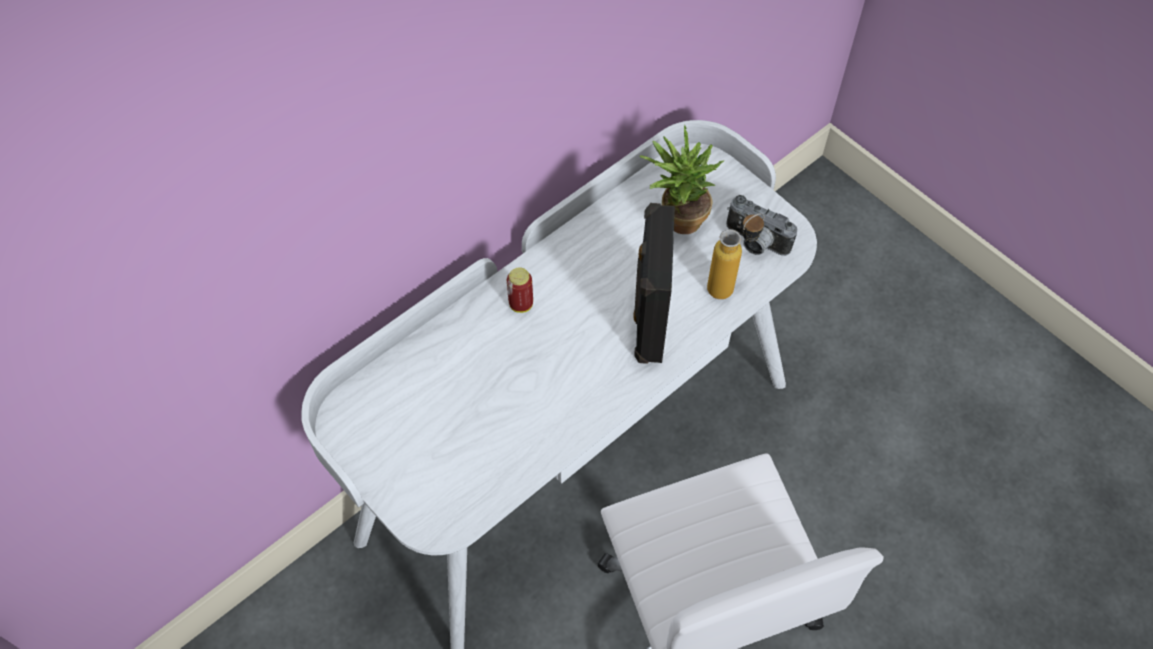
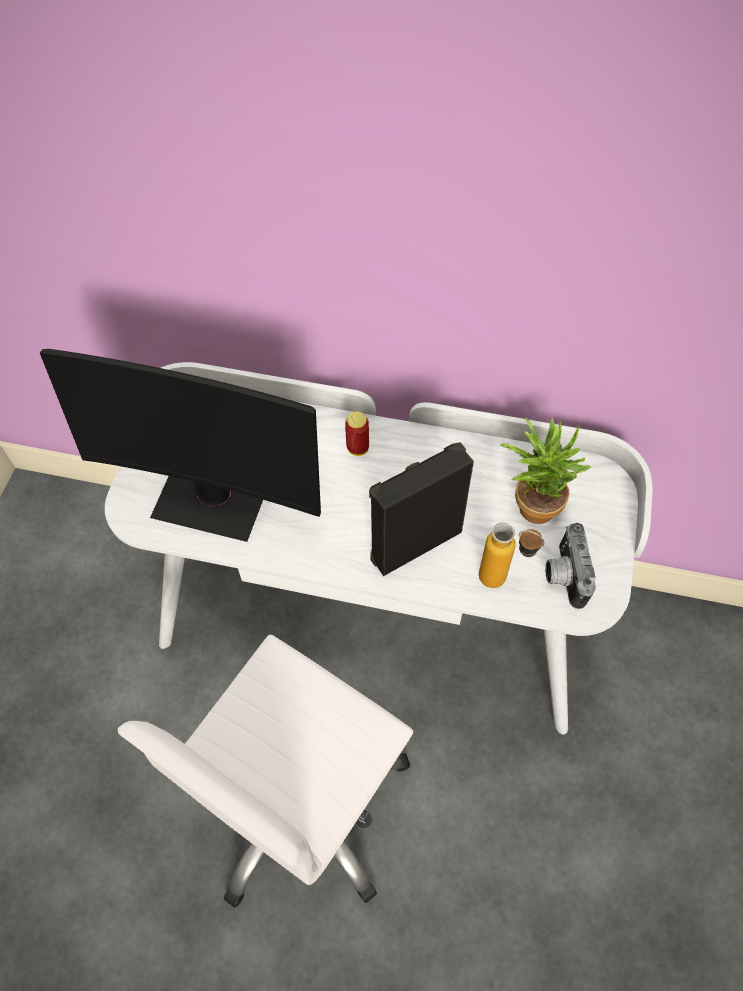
camera: 55 degrees right, 0 degrees up
none -> monitor [40,349,321,542]

